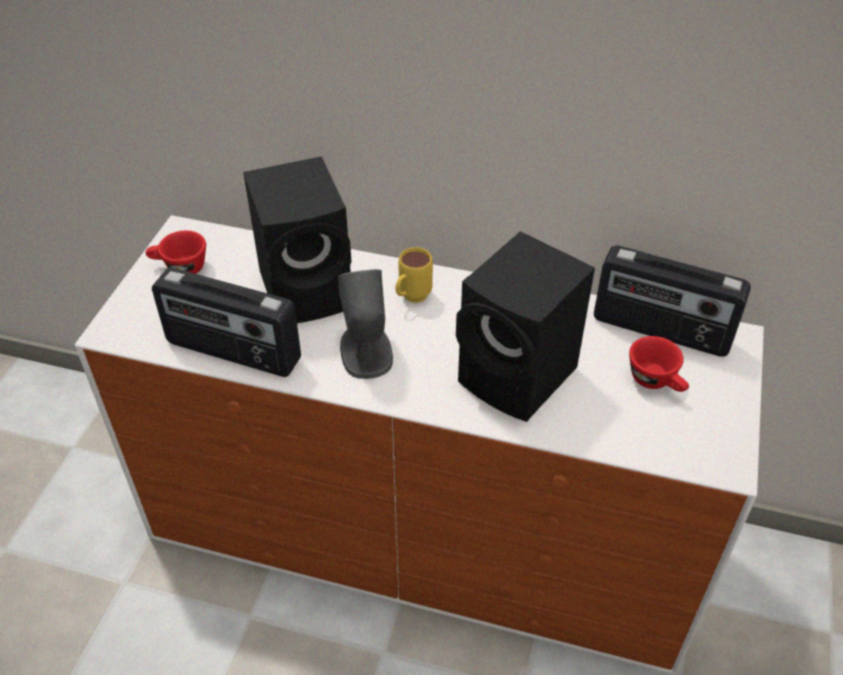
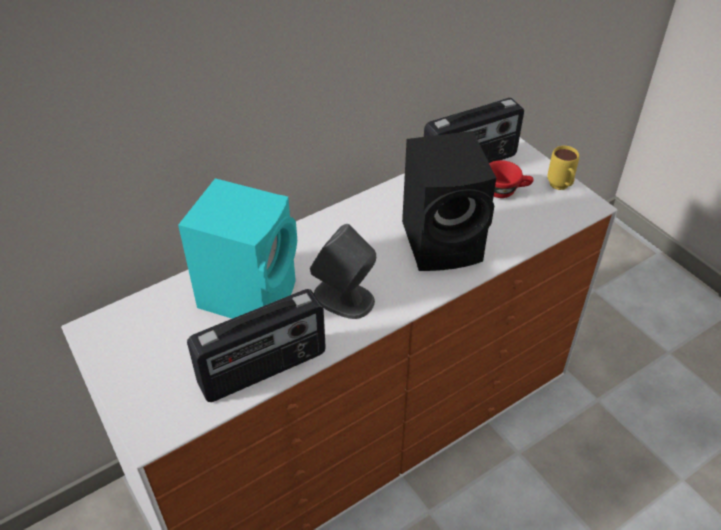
camera: 50 degrees left, 0 degrees up
red cup [146,230,206,274] -> none
black speaker [243,156,351,323] -> turquoise speaker [178,178,297,319]
yellow mug [395,247,433,303] -> yellow mug moved to [547,146,579,190]

